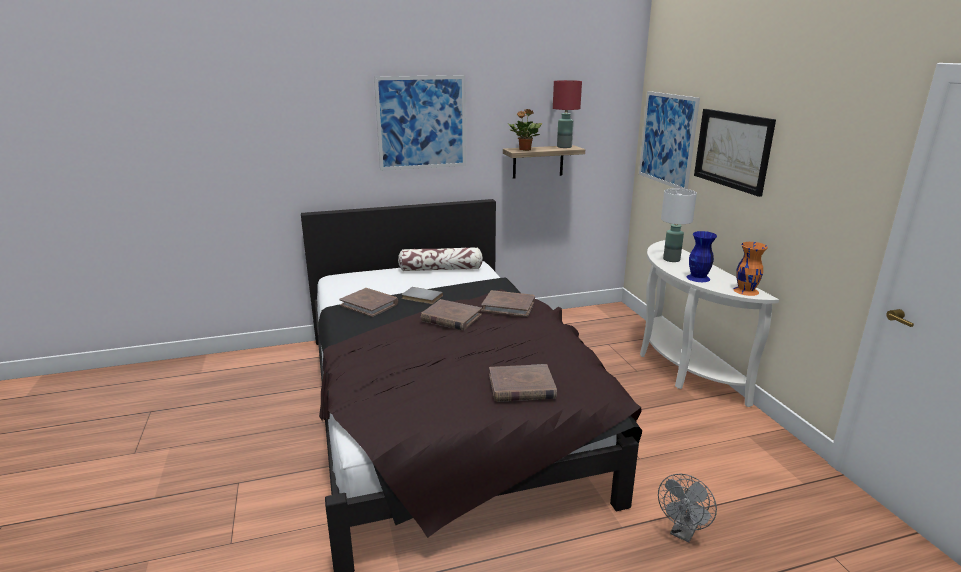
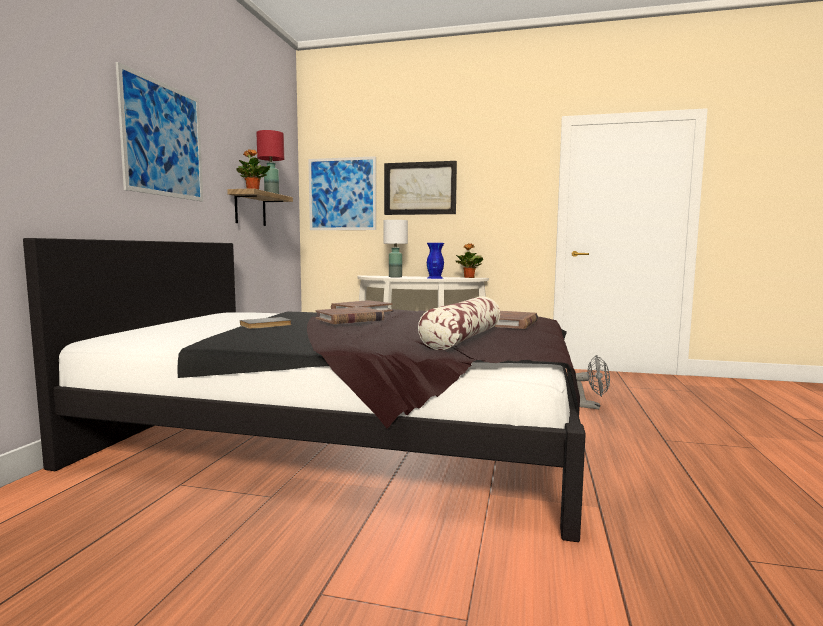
camera: 60 degrees left, 15 degrees down
brown book [339,288,398,317] -> none
pillow [398,247,483,271] -> pillow moved to [418,296,500,350]
grey fan [658,473,717,542] -> grey fan turned 45 degrees counterclockwise [576,355,610,409]
orange vase [733,242,768,296] -> potted plant [455,243,483,278]

